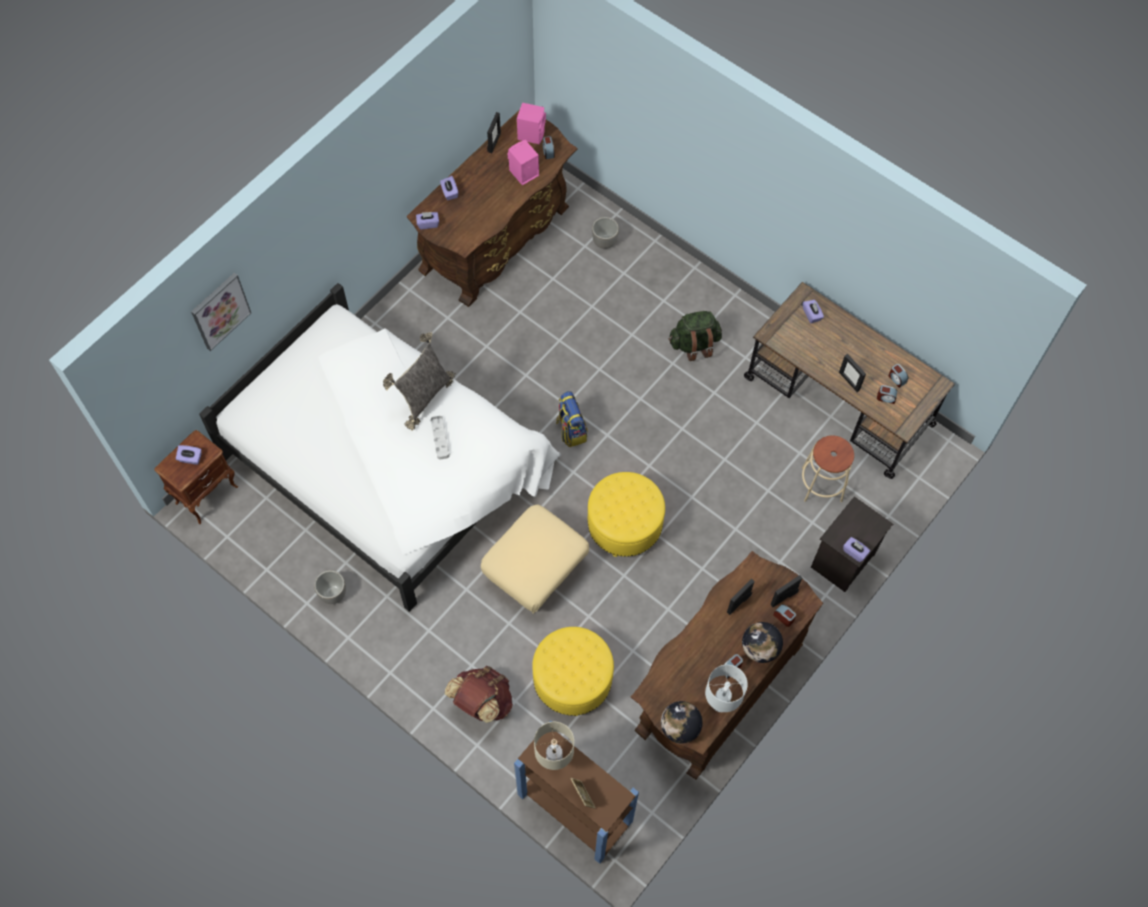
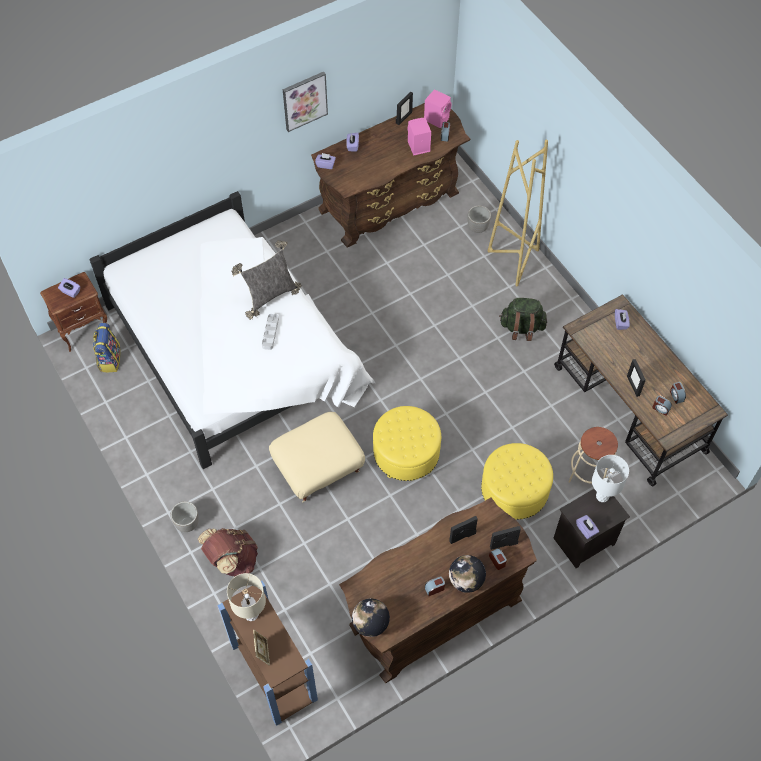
camera: 20 degrees right, 5 degrees down
picture [191,272,251,351] -> picture moved to [283,72,328,132]
planter [314,570,346,604] -> planter moved to [170,501,199,532]
yellow ottoman [532,627,614,716] -> yellow ottoman moved to [481,443,553,520]
backpack [556,391,588,447] -> backpack moved to [93,323,121,372]
white table lamp [705,665,748,712] -> white table lamp moved to [592,455,629,502]
none -> yellow clothes rack [488,140,548,286]

